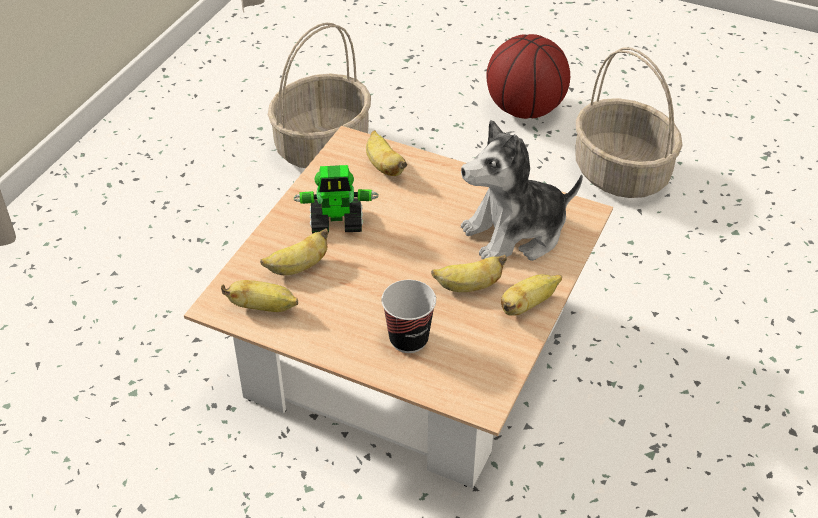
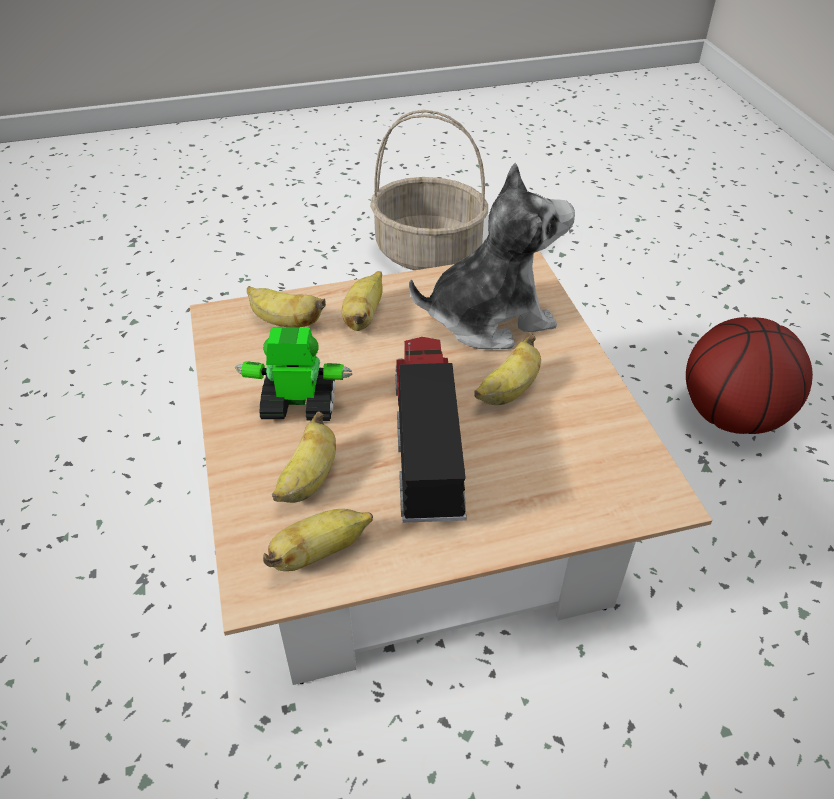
camera: 40 degrees left, 0 degrees up
basket [268,22,371,168] -> none
toy robot [294,165,379,233] -> toy robot turned 135 degrees counterclockwise [235,327,352,421]
cup [381,280,436,353] -> none
plush toy [461,120,583,261] -> plush toy turned 135 degrees counterclockwise [409,163,575,349]
basketball [487,34,570,119] -> basketball moved to [686,317,813,434]
banana [501,274,562,316] -> banana moved to [342,271,383,331]
none -> toy truck [395,337,467,523]

